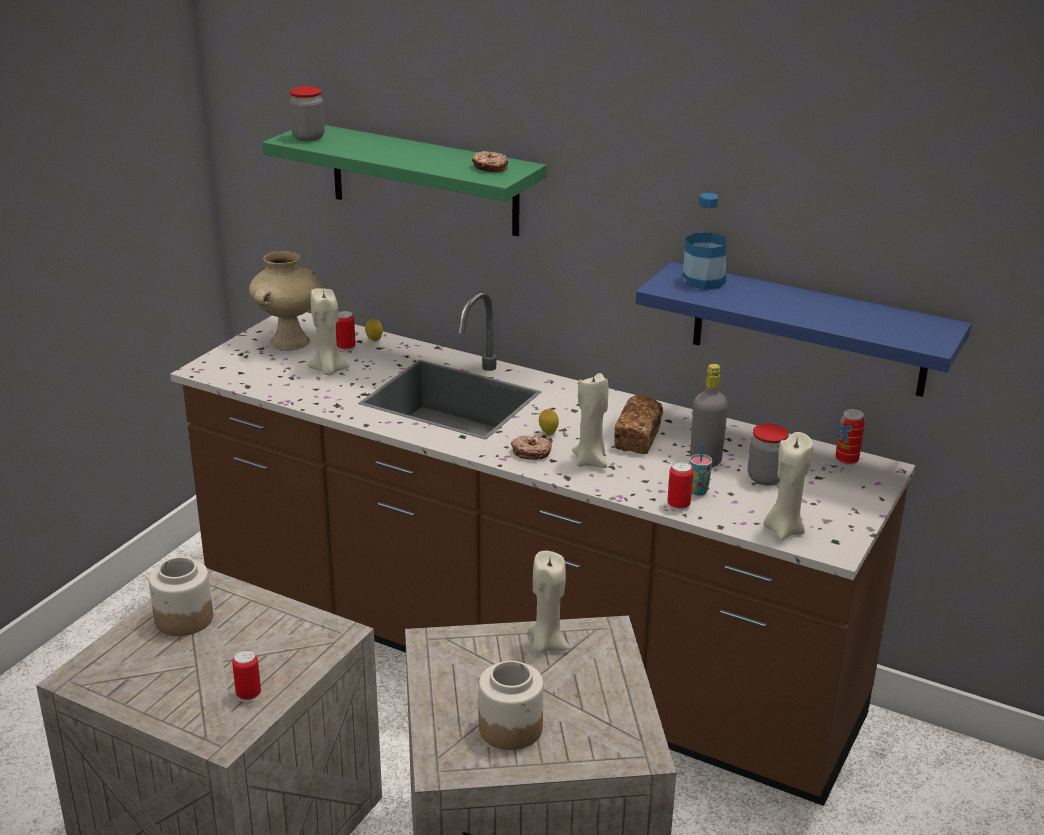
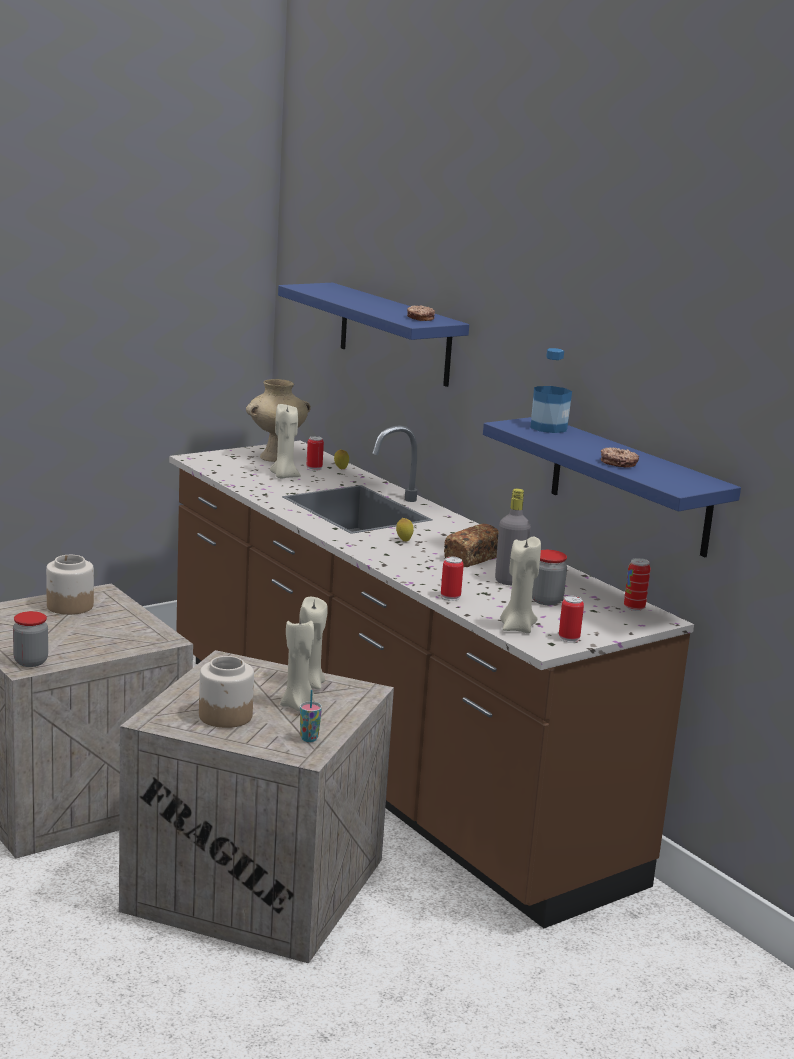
camera: 25 degrees right, 10 degrees down
can [232,649,261,702] -> can moved to [559,596,584,643]
green shelf [262,125,546,236] -> blue shelf [278,283,469,387]
jar [289,86,325,141] -> jar moved to [13,611,48,667]
donut [511,435,552,460] -> donut moved to [601,447,639,468]
beige candle [572,373,608,468] -> beige candle moved to [280,618,314,712]
cup [689,443,713,496] -> cup moved to [300,690,322,742]

